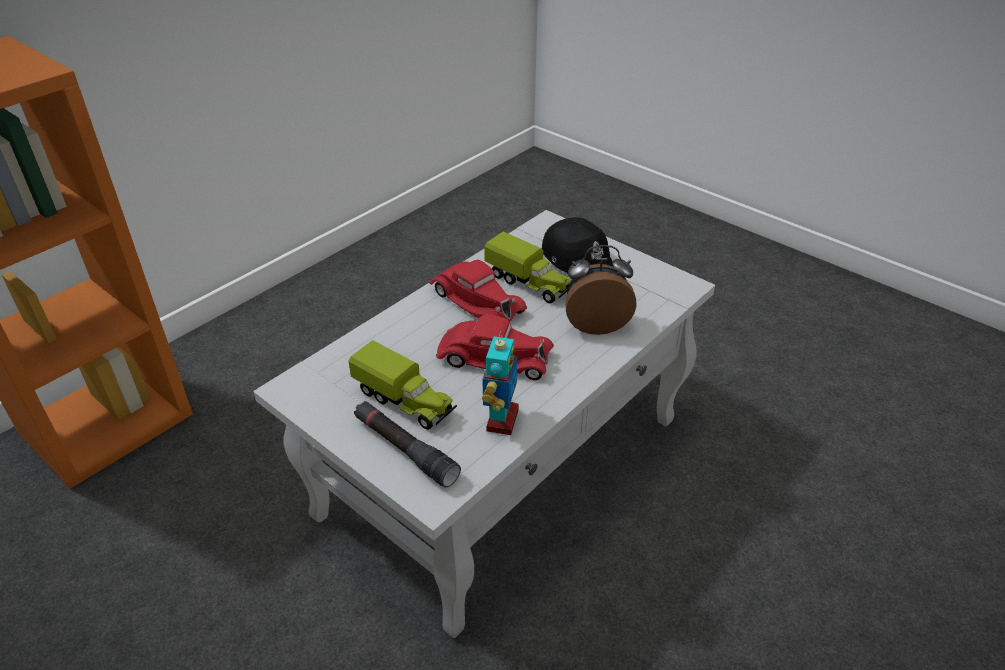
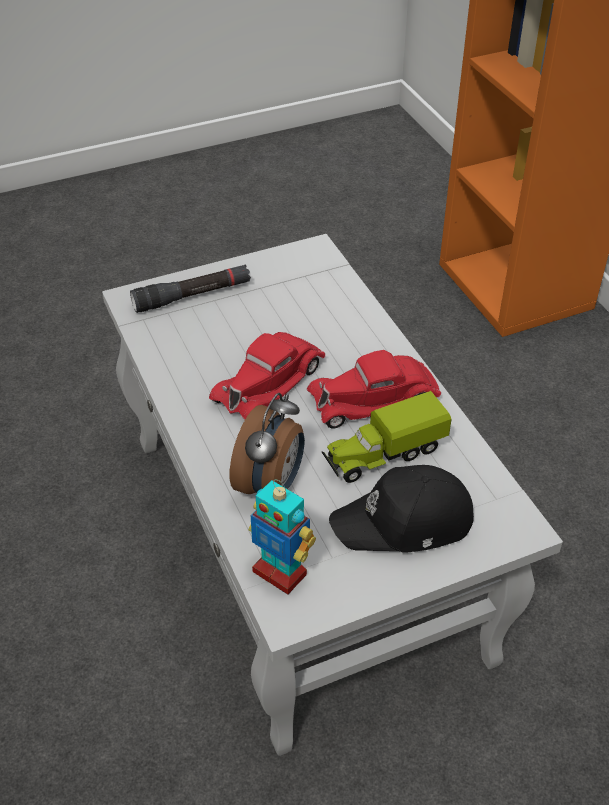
camera: 115 degrees right, 5 degrees up
toy truck [348,340,457,430] -> none
toy robot [482,331,519,435] -> toy robot moved to [249,480,316,594]

